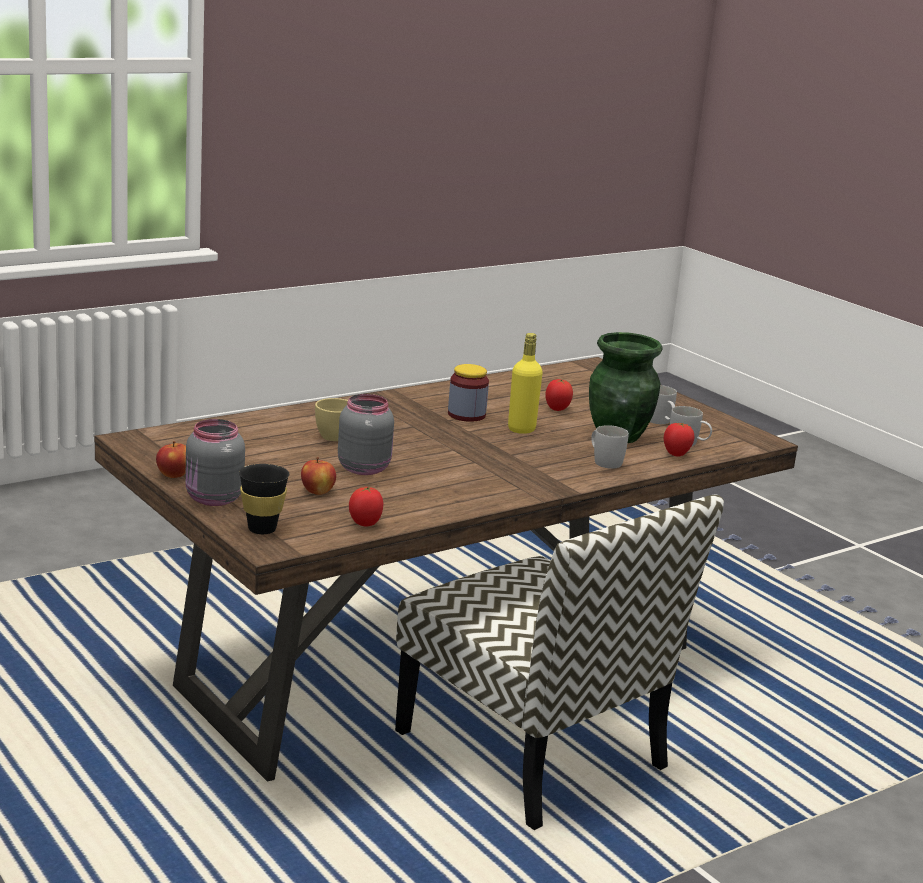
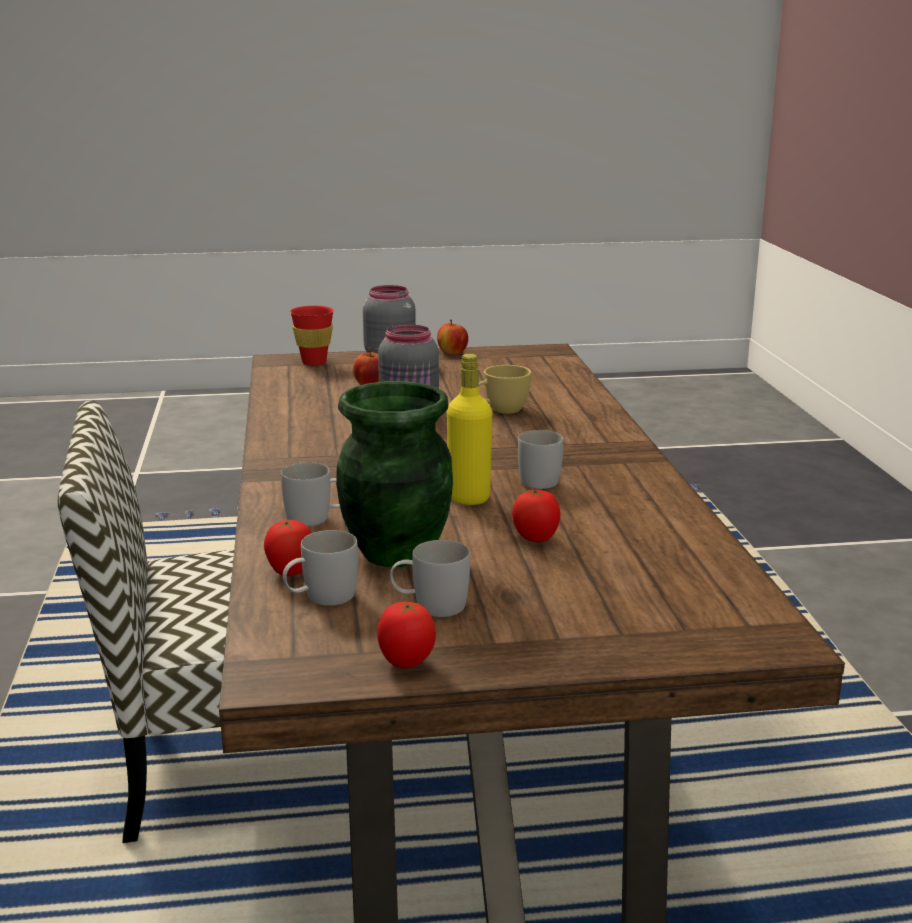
camera: 120 degrees right, 0 degrees up
black cup [239,464,289,534] -> red cup [290,306,334,365]
tomato [349,486,383,527] -> tomato moved to [377,602,436,668]
jar [448,364,489,422] -> white mug [518,430,563,489]

